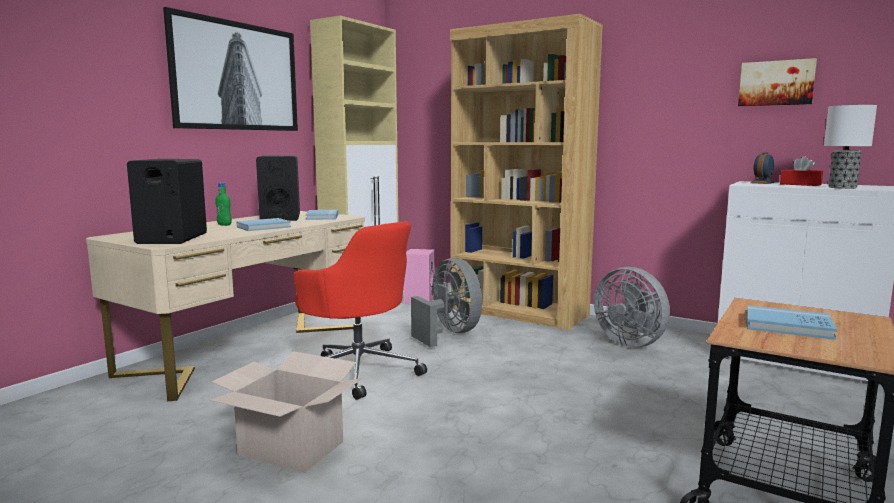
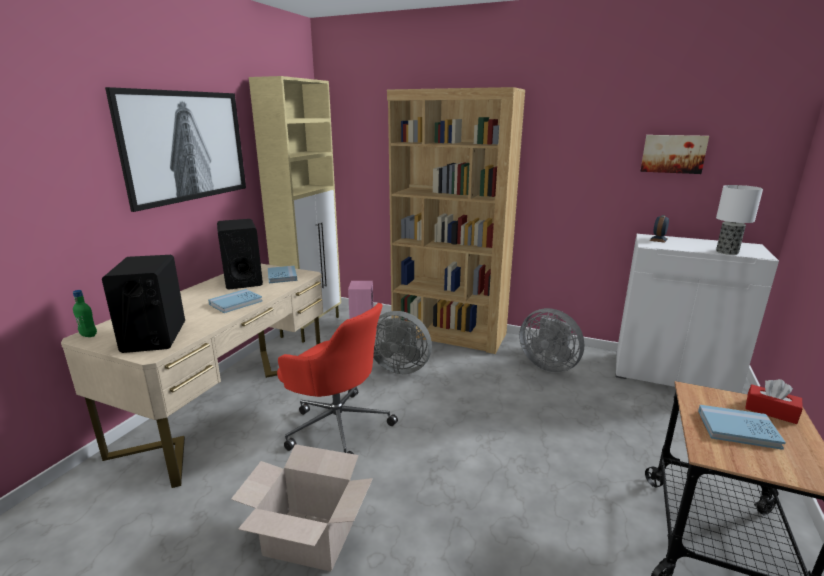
camera: 10 degrees left, 10 degrees up
green bottle [215,182,232,226] -> green bottle moved to [73,290,97,337]
grey fan [411,258,482,347] -> grey fan turned 150 degrees clockwise [373,311,432,374]
red tissue box [780,156,823,186] -> red tissue box moved to [745,379,803,424]

